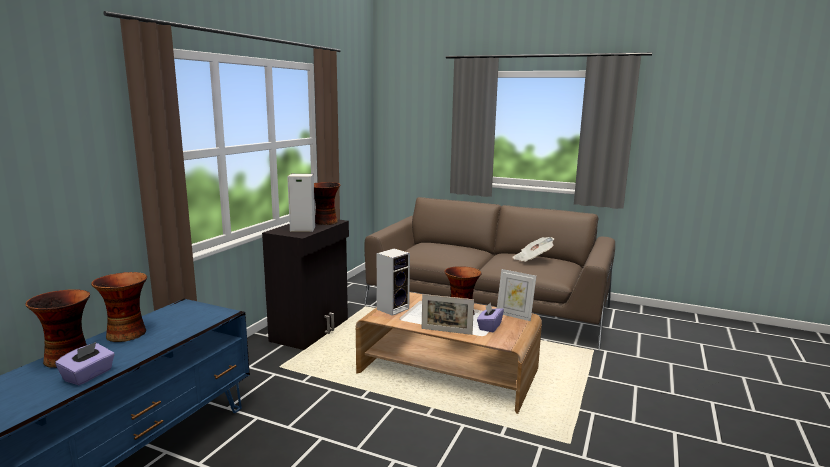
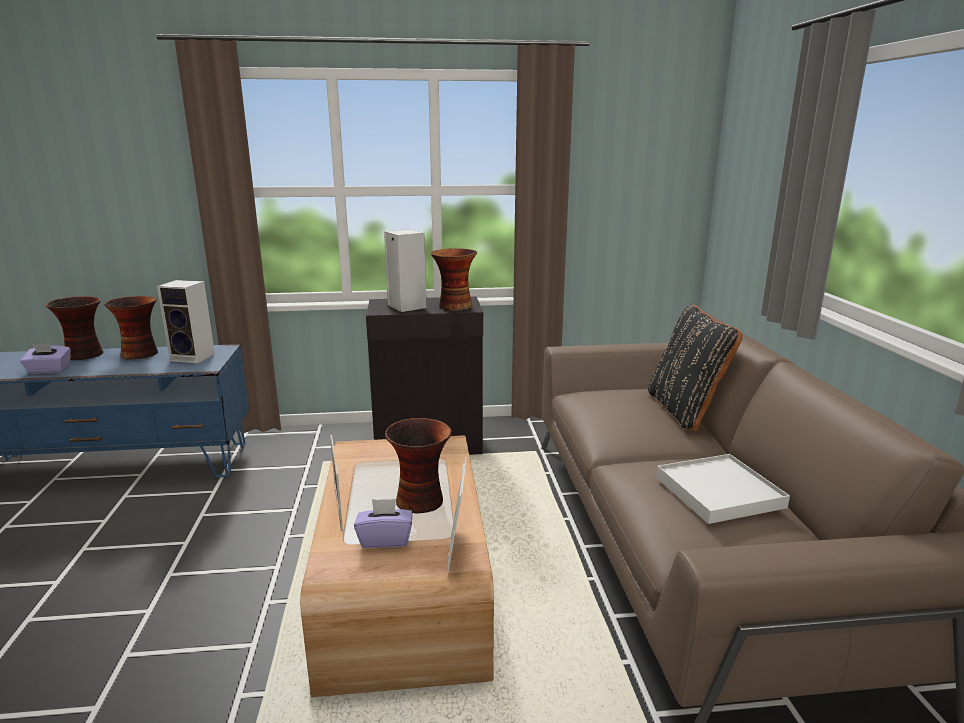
camera: 60 degrees right, 5 degrees up
speaker [377,249,410,316] -> speaker moved to [157,280,215,363]
newspaper [513,237,554,262] -> white tray [656,454,790,524]
none -> black pillow [648,304,743,431]

